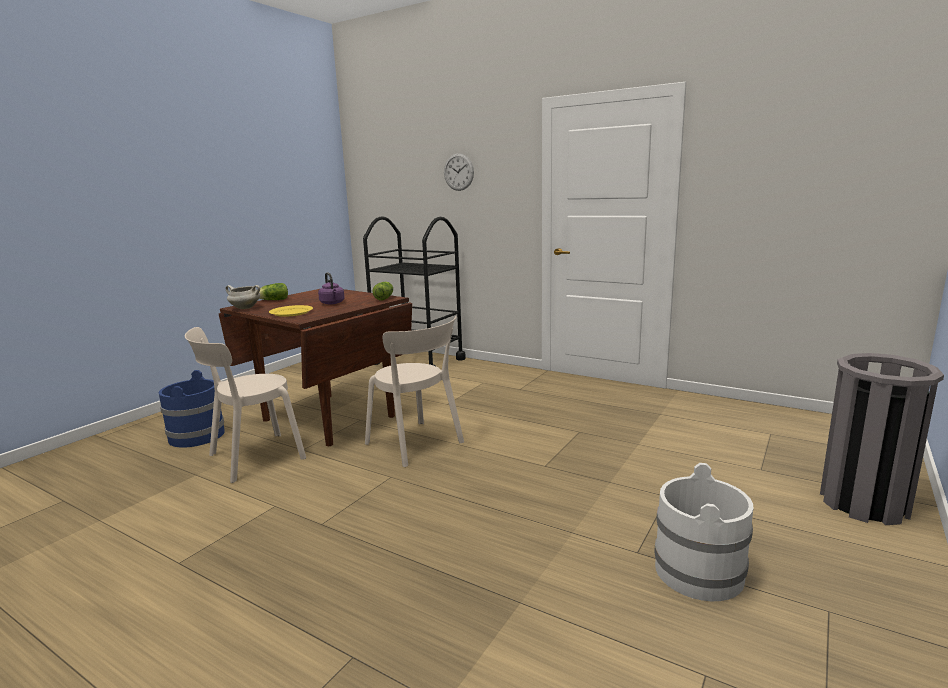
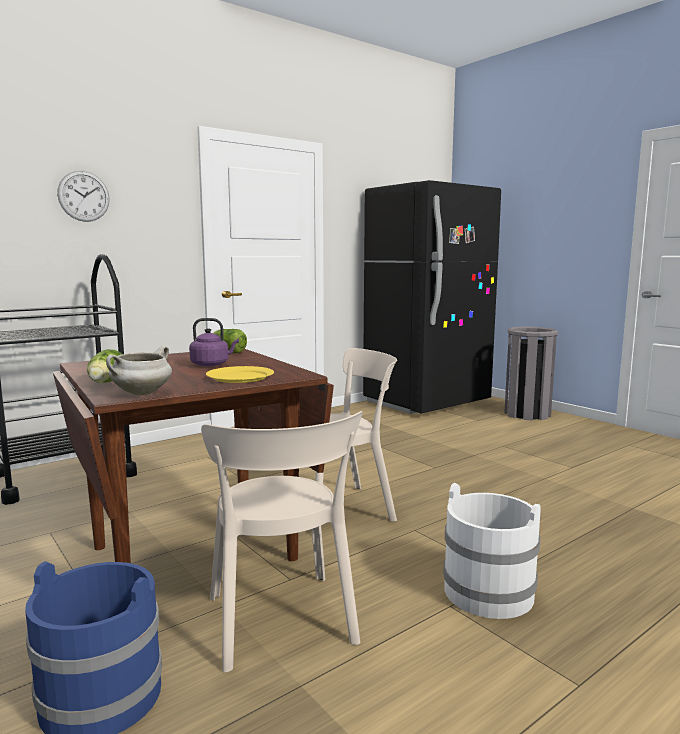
camera: 70 degrees left, 5 degrees down
white bucket [654,463,753,601] -> white bucket moved to [443,483,541,619]
none -> black fridge [363,180,501,414]

